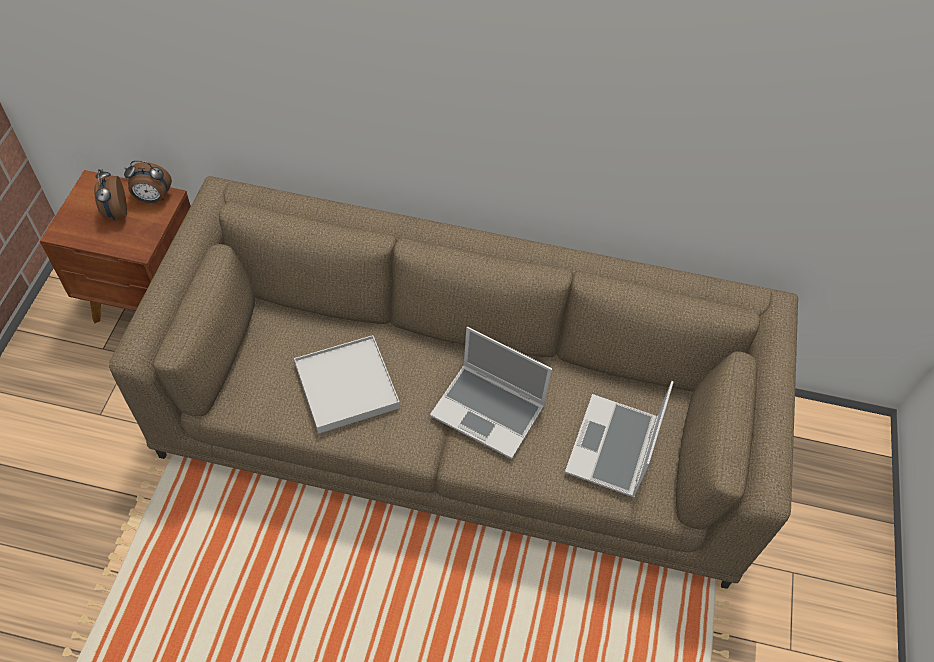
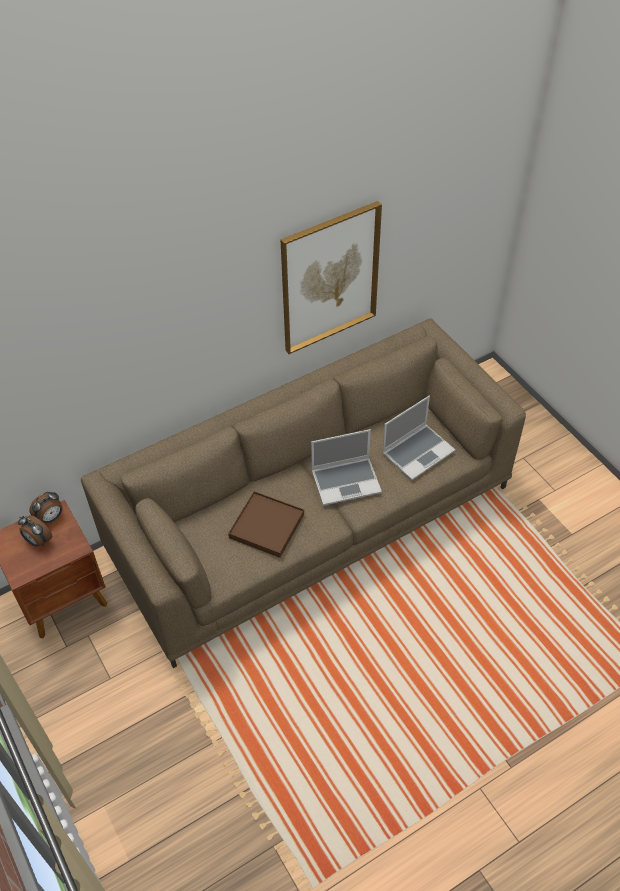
camera: 40 degrees left, 5 degrees down
white tray [294,335,400,434] -> brown tray [228,491,304,558]
laptop [565,381,673,498] -> laptop turned 105 degrees counterclockwise [382,396,455,480]
none -> picture [281,201,382,354]

